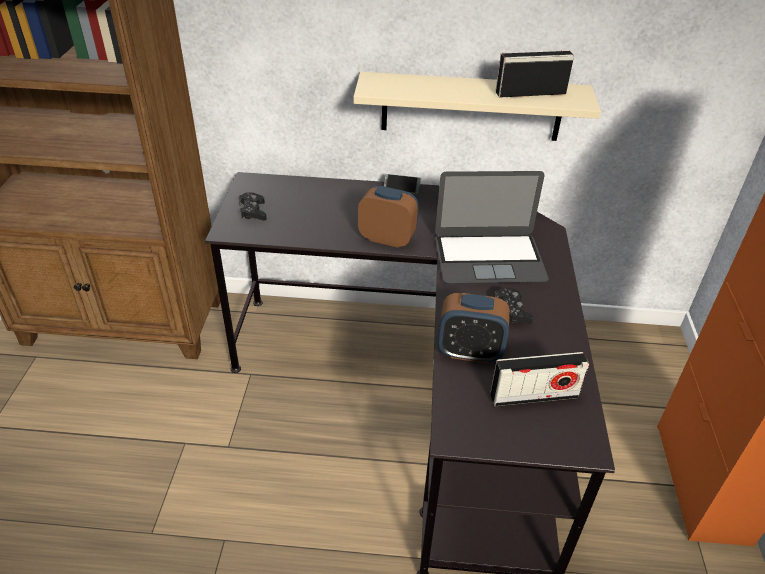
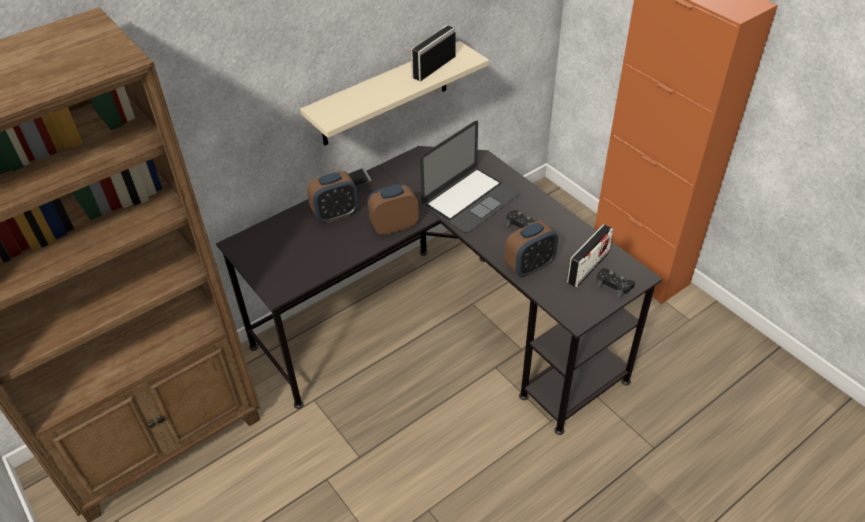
camera: 40 degrees left, 5 degrees up
black game controller [239,192,267,220] -> black game controller moved to [596,268,635,298]
none -> alarm clock [307,171,359,223]

